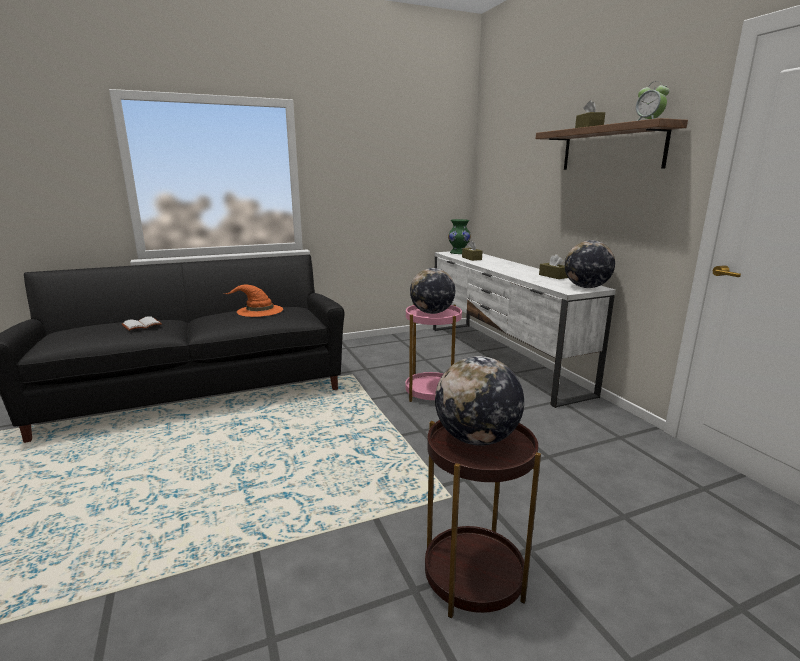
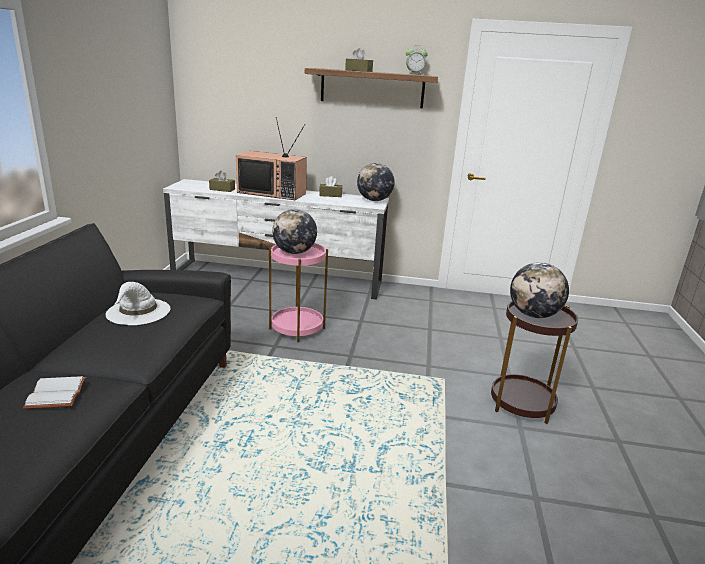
camera: 60 degrees left, 5 degrees up
orange hat [224,284,283,317] -> white hat [106,282,170,325]
green vase [448,219,471,254] -> none
none -> television [236,117,307,200]

